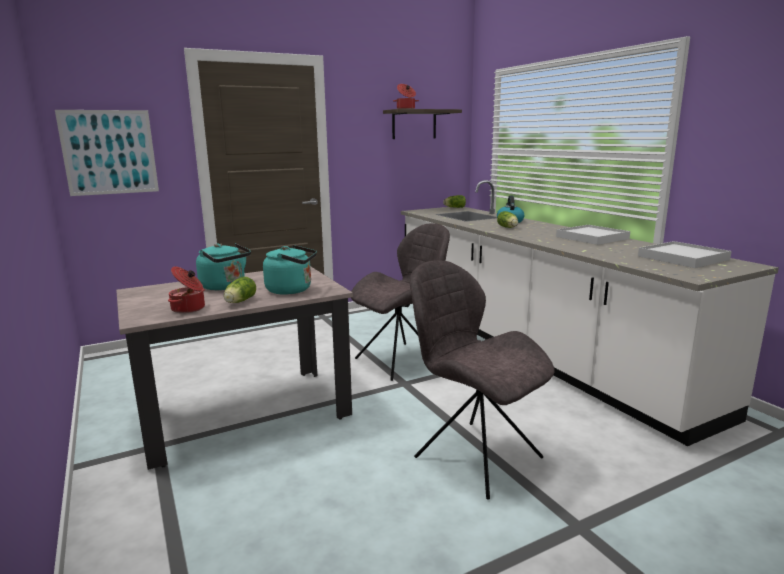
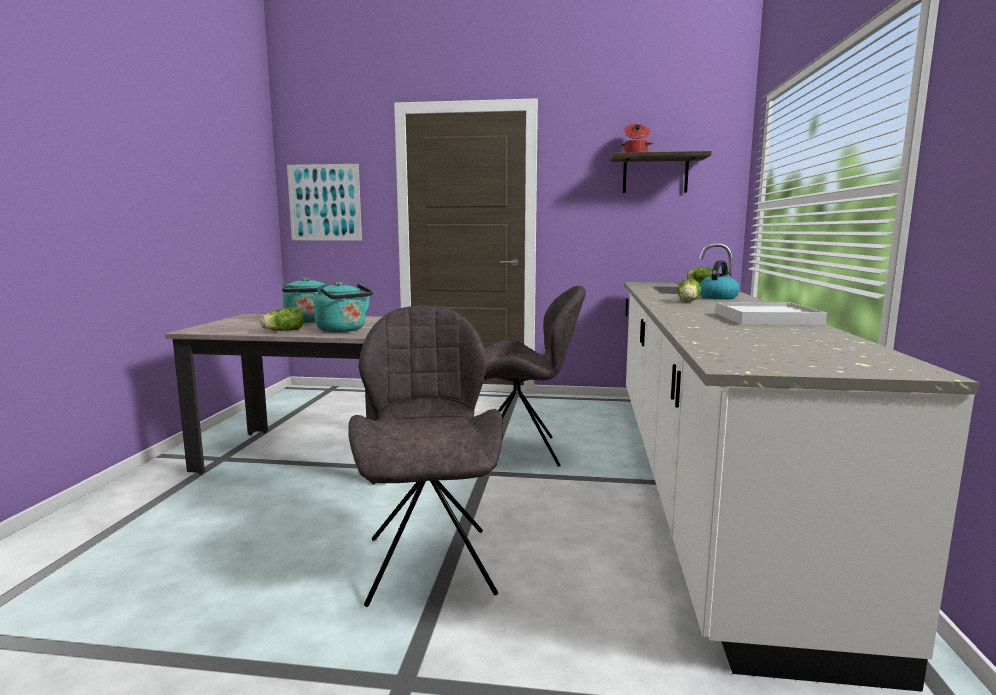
camera: 35 degrees right, 5 degrees down
cooking pot [168,267,205,313] -> none
white tray [638,241,732,268] -> none

